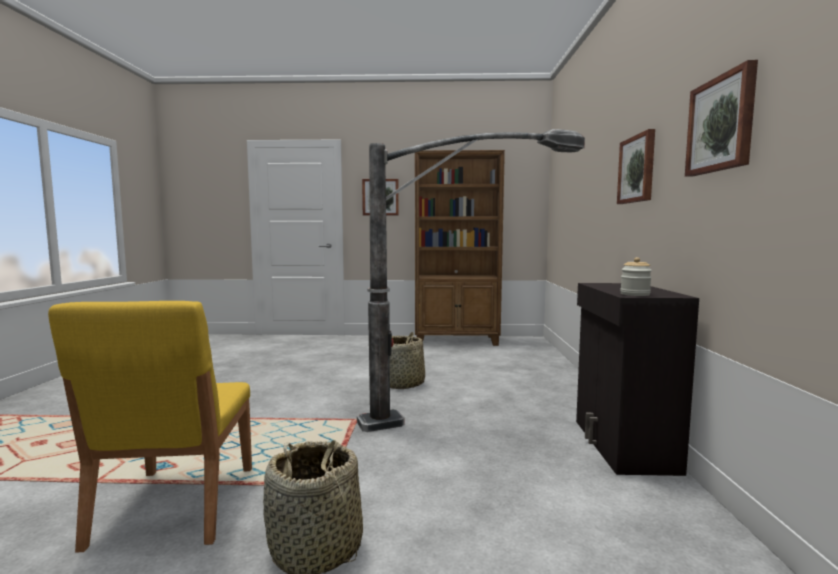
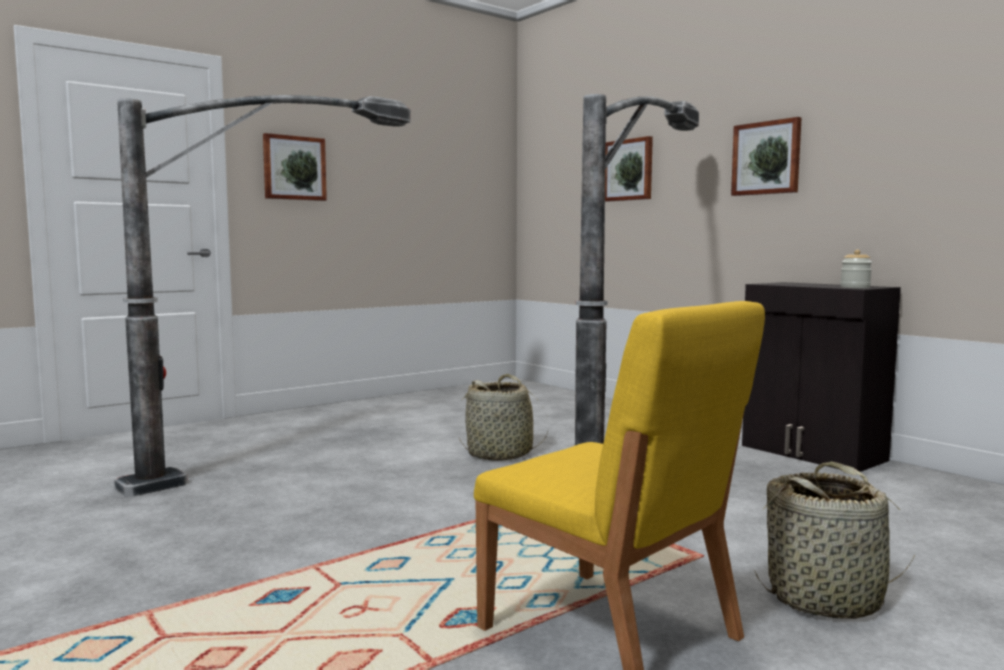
camera: 40 degrees left, 0 degrees up
brown bookcase [415,150,505,346] -> none
picture [685,60,758,177] -> picture moved to [605,136,653,202]
none -> floor lamp [114,95,411,497]

